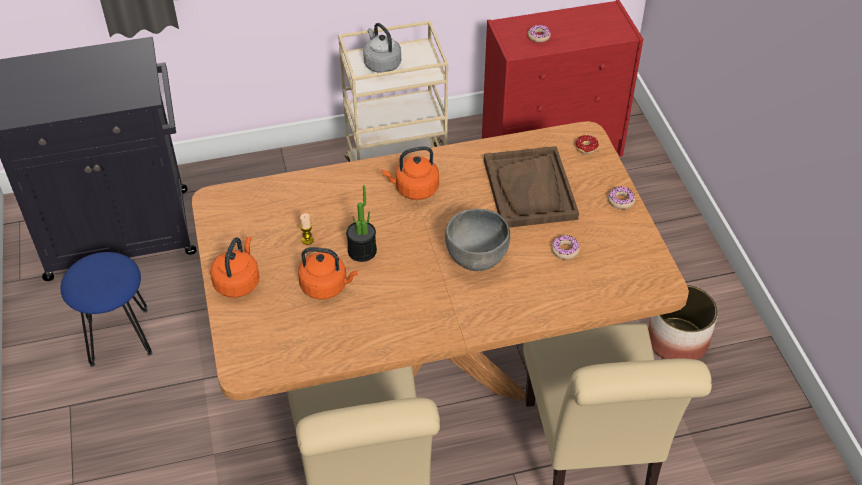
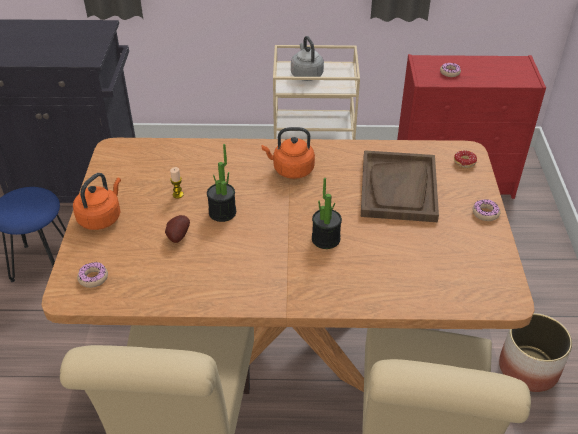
camera: 15 degrees right, 5 degrees down
orange kettle [298,247,358,299] -> potato [165,215,190,243]
grey bowl [445,209,510,271] -> potted plant [312,178,342,249]
donut [551,235,580,260] -> donut moved to [77,262,108,288]

